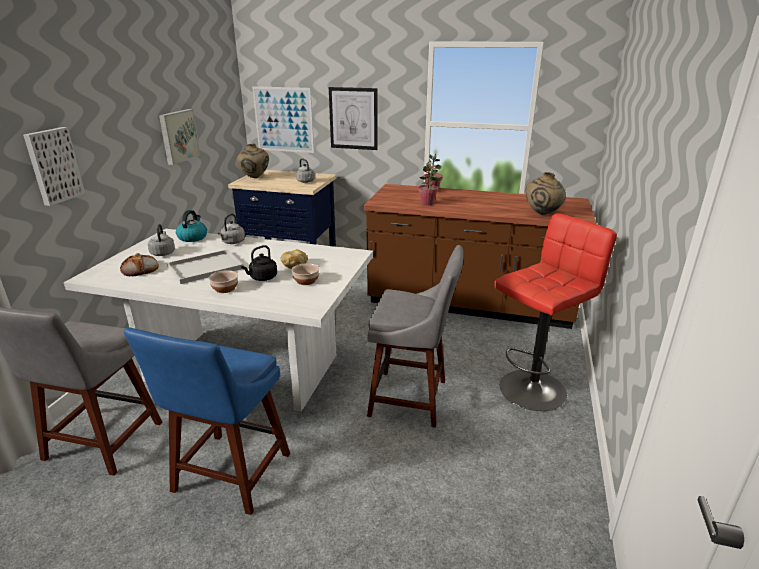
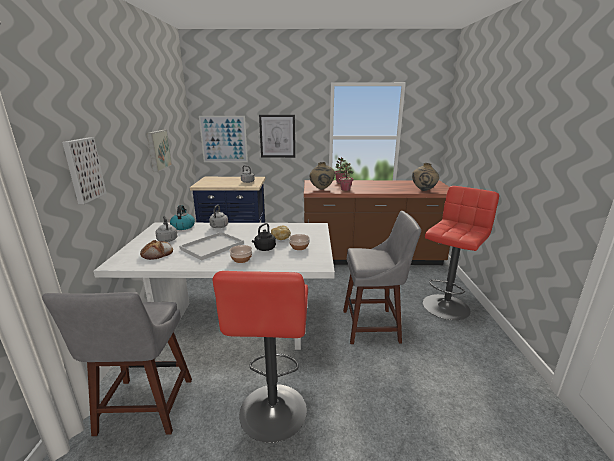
camera: 15 degrees left, 5 degrees down
blue chair [124,327,290,515] -> red stool [213,271,308,443]
beige vase [237,144,269,178] -> beige vase moved to [310,162,335,190]

